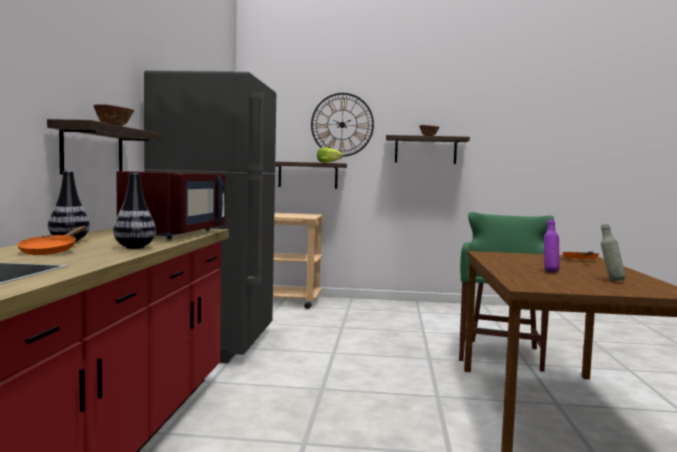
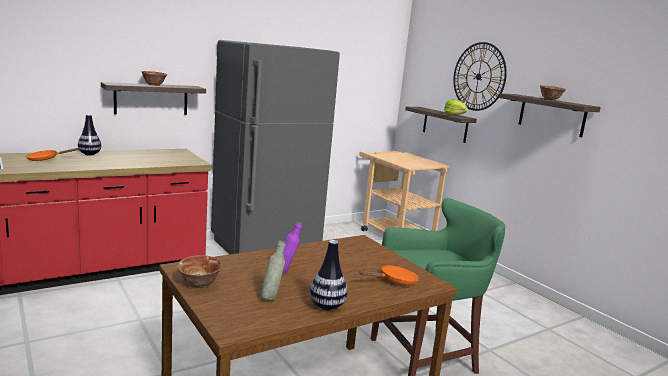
camera: 50 degrees right, 10 degrees up
vase [113,173,156,249] -> vase moved to [310,240,348,310]
red microwave [116,171,226,239] -> none
none -> bowl [177,255,222,288]

